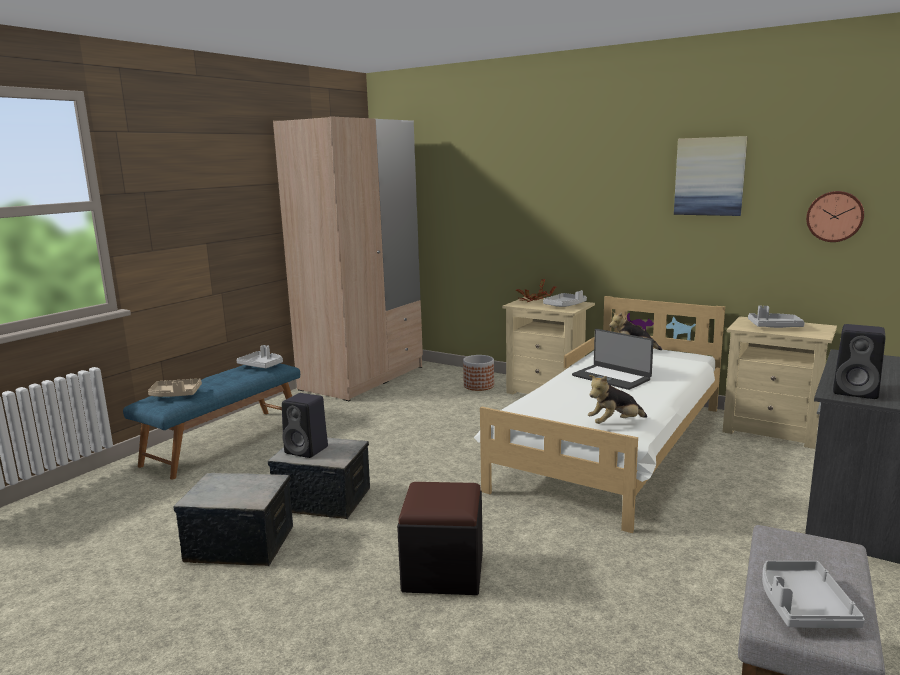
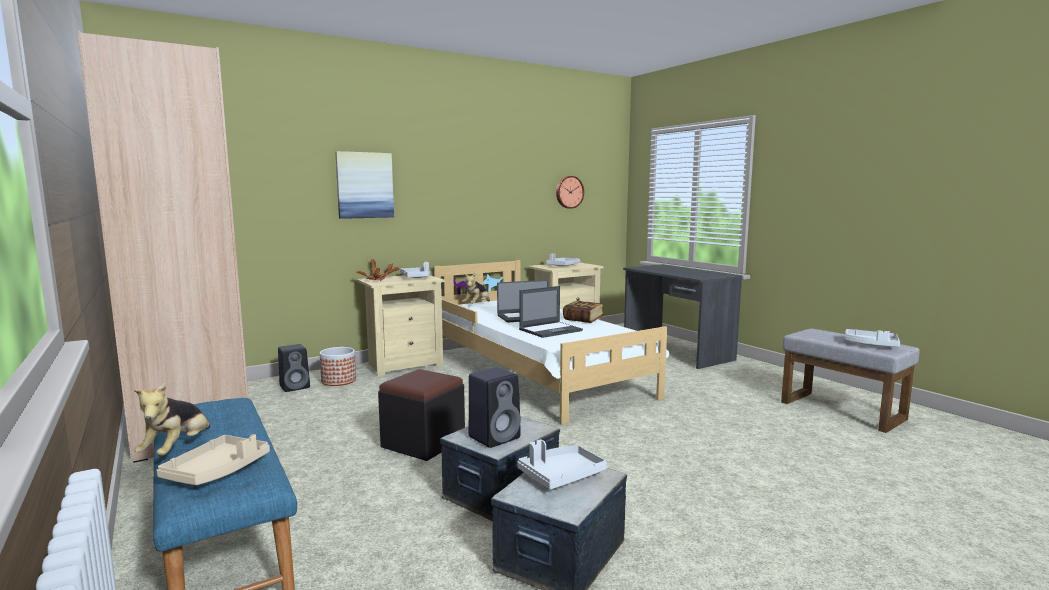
camera: 65 degrees left, 5 degrees down
grey tray [236,345,283,368] -> grey tray moved to [517,440,607,490]
black ottoman [397,482,483,595] -> black ottoman moved to [378,369,465,461]
plush toy [588,375,647,424] -> plush toy moved to [134,383,210,456]
picture [674,136,748,216] -> picture moved to [335,151,394,219]
black speaker [833,324,886,399] -> black speaker moved to [278,344,310,392]
none -> laptop [519,286,583,338]
none -> book [563,301,605,323]

